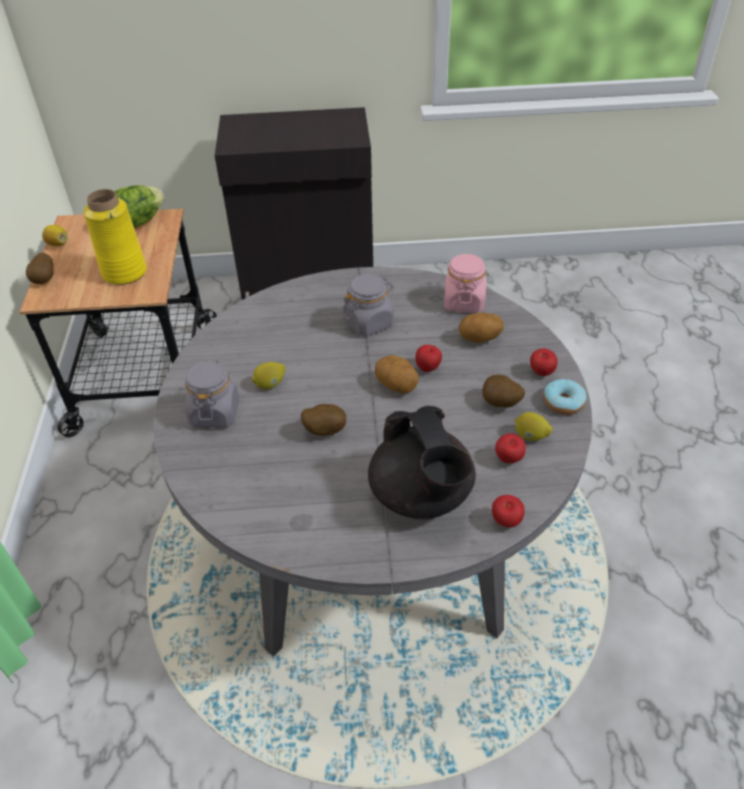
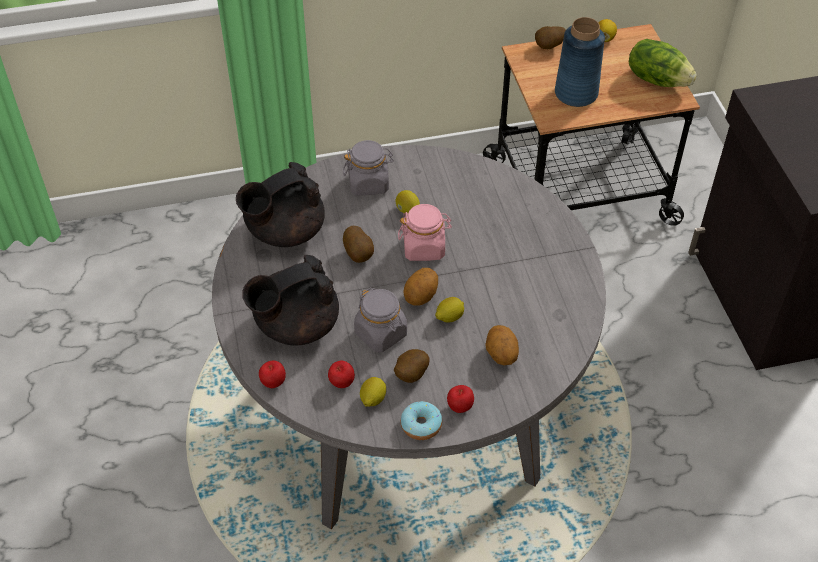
camera: 80 degrees right, 5 degrees up
yellow vase [83,189,147,285] -> blue vase [555,17,605,107]
grey jar [343,274,394,336] -> grey jar moved to [354,287,407,352]
apple [415,345,442,372] -> lemon [435,297,464,322]
pink jar [444,254,486,312] -> pink jar moved to [398,204,452,261]
none -> black teapot [236,162,325,247]

